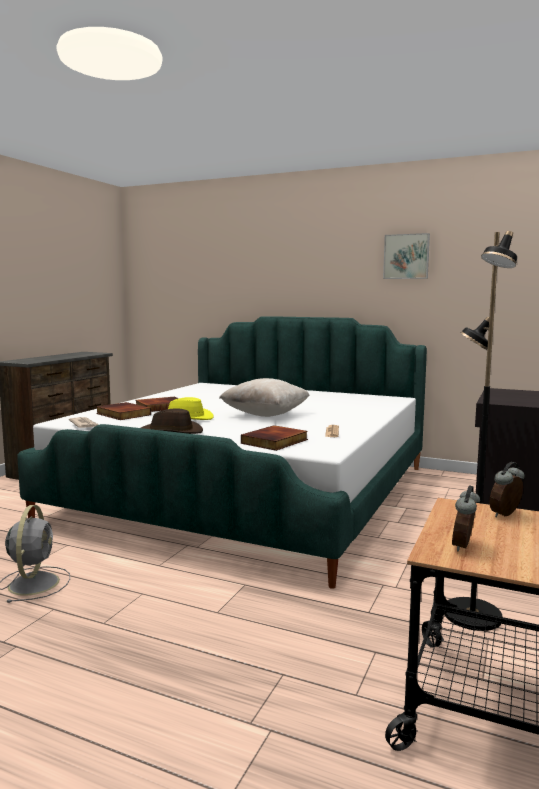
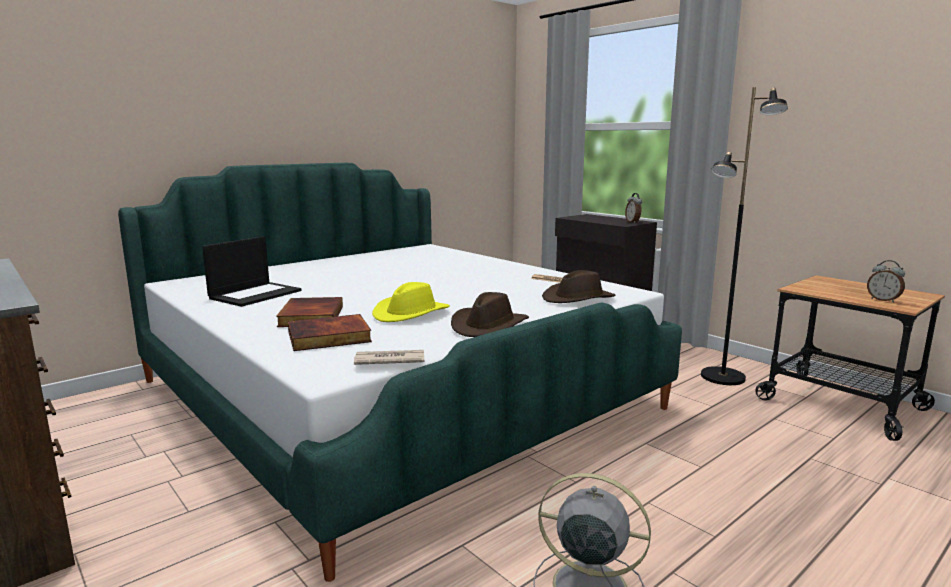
camera: 65 degrees left, 5 degrees up
beige pillow [219,378,310,417] -> none
book [241,425,308,451] -> brown hat [542,270,615,303]
picture [383,233,430,279] -> none
alarm clock [489,462,525,517] -> alarm clock moved to [625,193,642,223]
none -> laptop [202,236,302,307]

